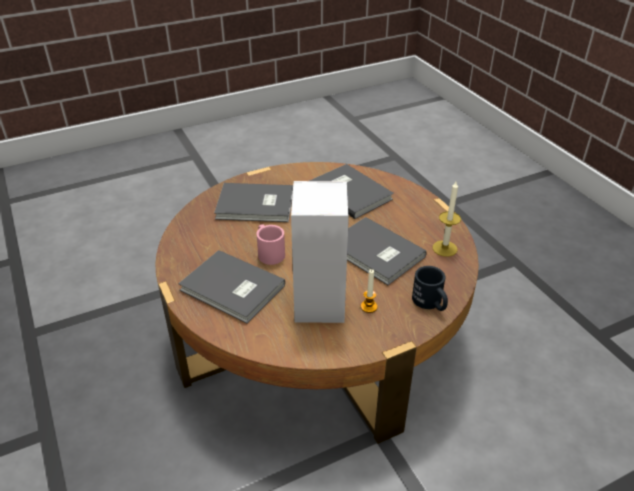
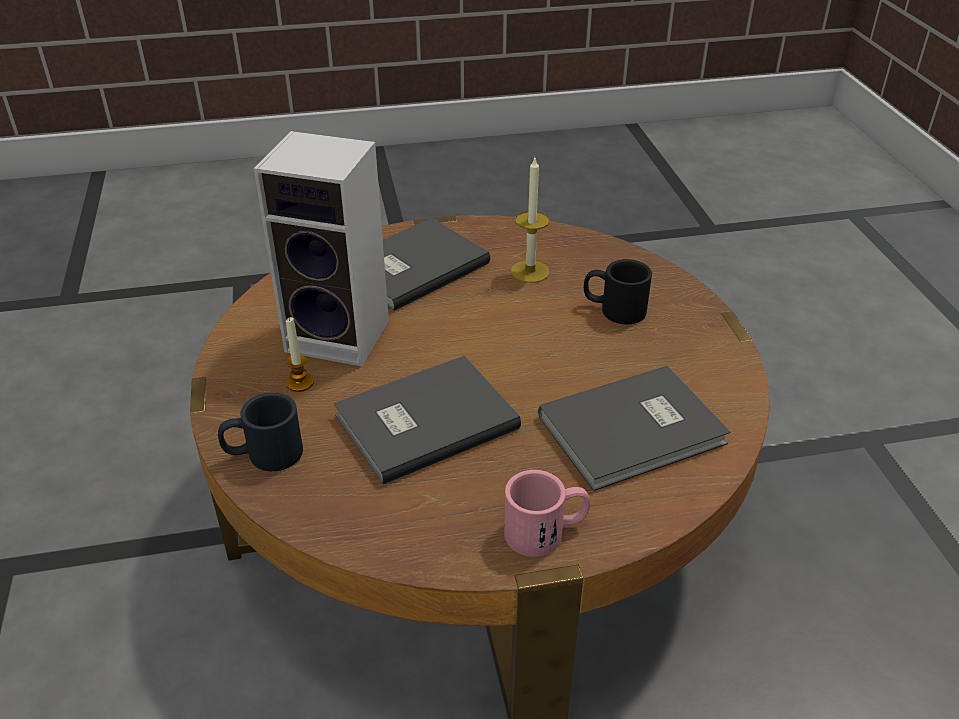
camera: 105 degrees right, 0 degrees up
grey book [214,183,293,222] -> black mug [584,259,652,324]
pink mug [256,224,285,265] -> pink mug moved to [504,470,590,557]
candle [432,182,461,257] -> candle moved to [511,158,550,283]

